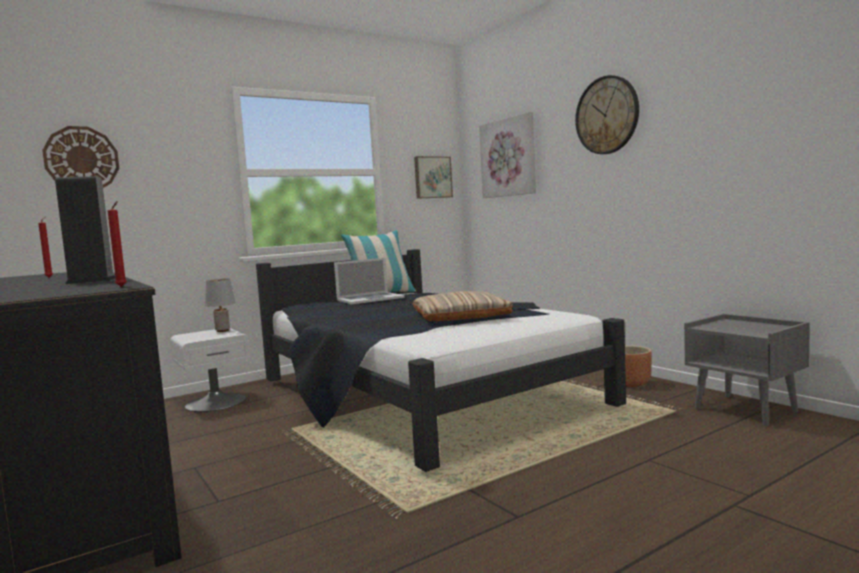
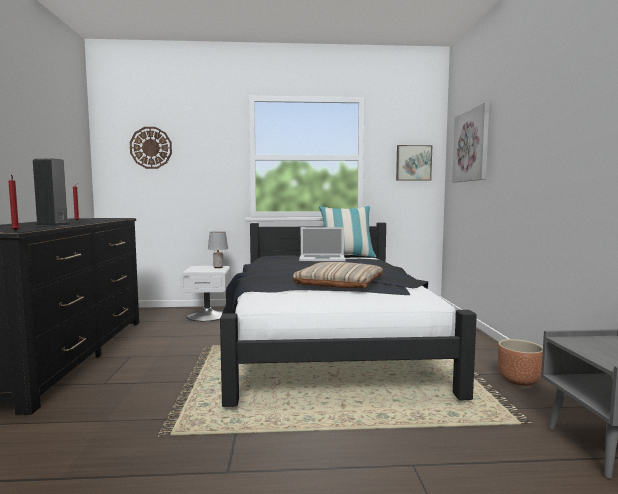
camera: 30 degrees right, 0 degrees up
wall clock [575,75,639,154] -> none

